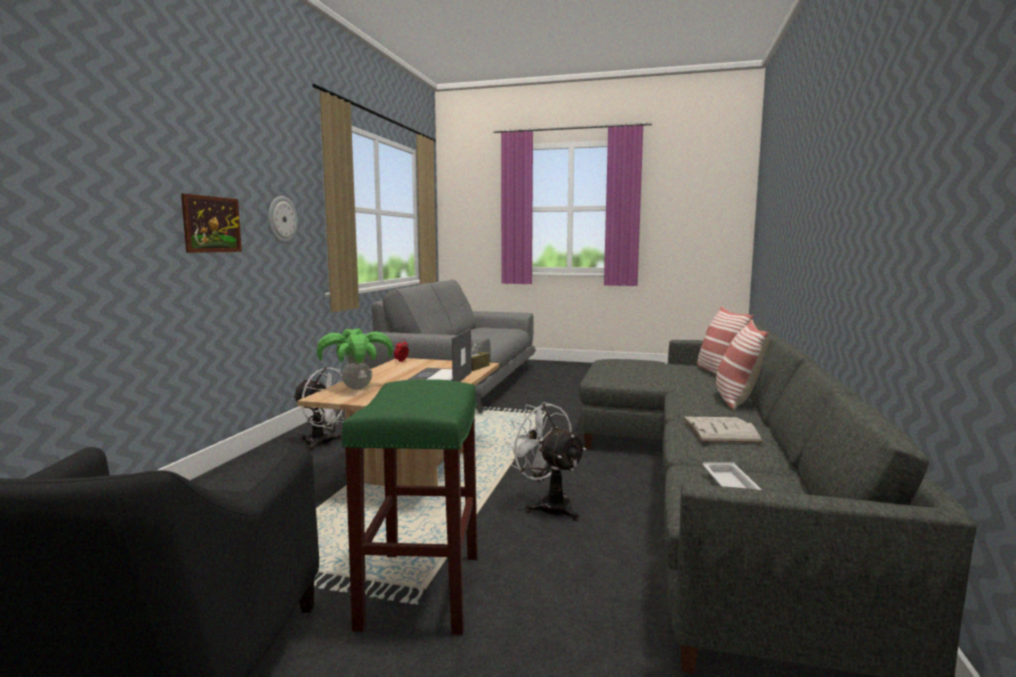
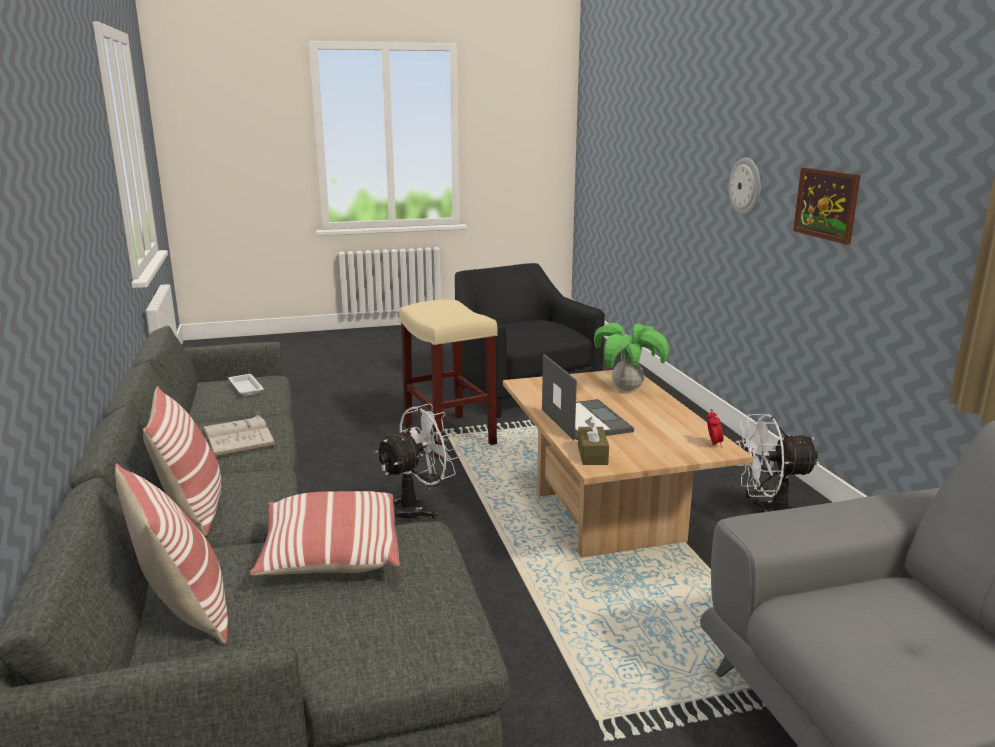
camera: 150 degrees right, 10 degrees up
wall clock [268,196,298,243] -> wall clock moved to [729,157,761,215]
green stool [341,379,477,635] -> beige stool [399,300,498,458]
white fan [504,402,586,521] -> white fan turned 60 degrees counterclockwise [375,403,460,519]
none -> pillow [250,491,400,576]

